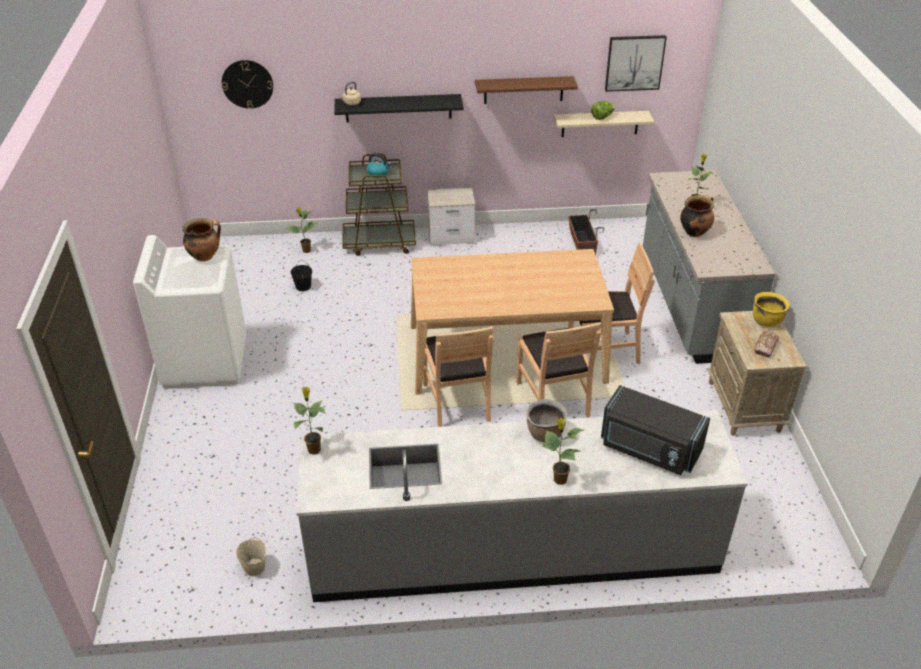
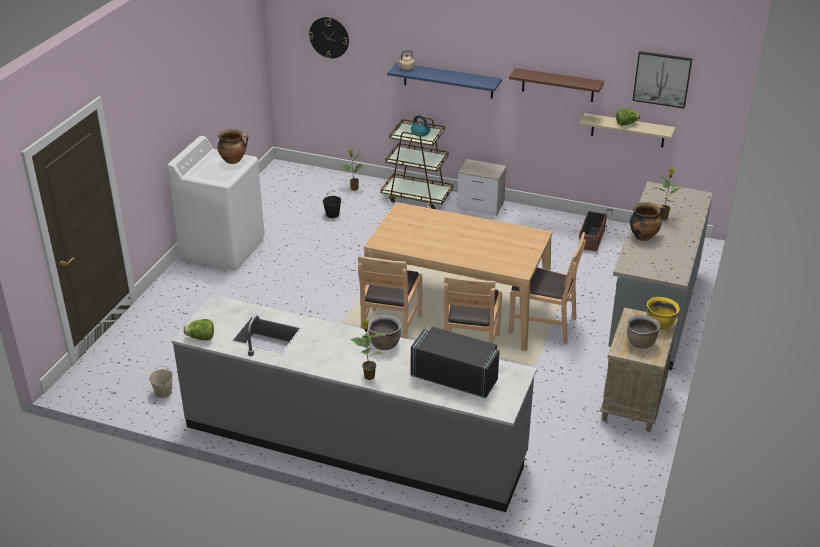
camera: 25 degrees right, 5 degrees down
potted plant [294,387,326,455] -> none
black shelf [334,94,464,123] -> blue shelf [387,63,502,99]
black microwave [601,385,710,475] -> black microwave turned 150 degrees clockwise [411,327,499,399]
bread [755,331,779,357] -> brown cooking pot [626,315,660,349]
none -> lettuce [183,319,214,340]

